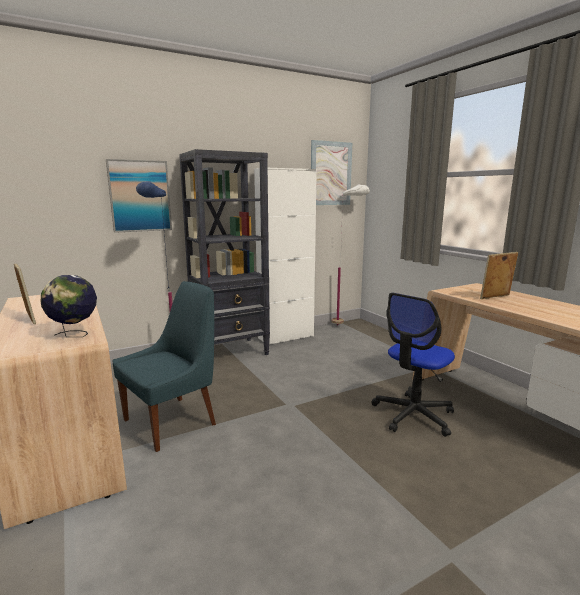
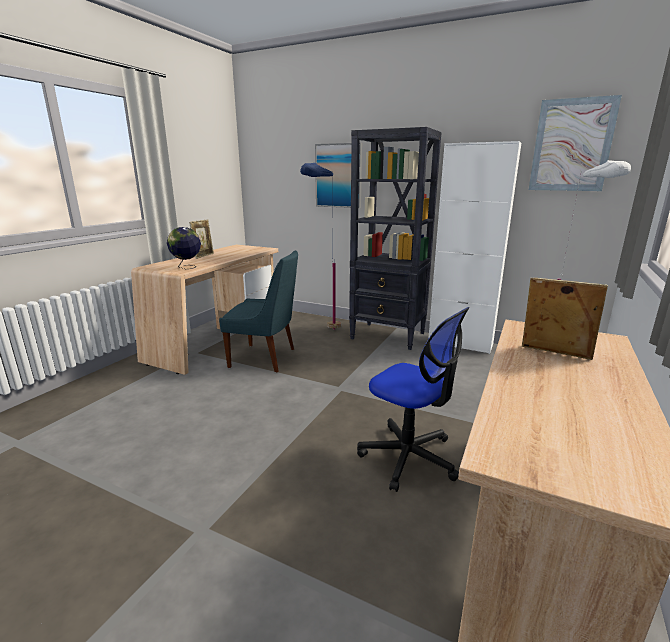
camera: 55 degrees right, 5 degrees up
office chair [371,293,455,437] -> office chair turned 150 degrees counterclockwise [357,307,470,492]

